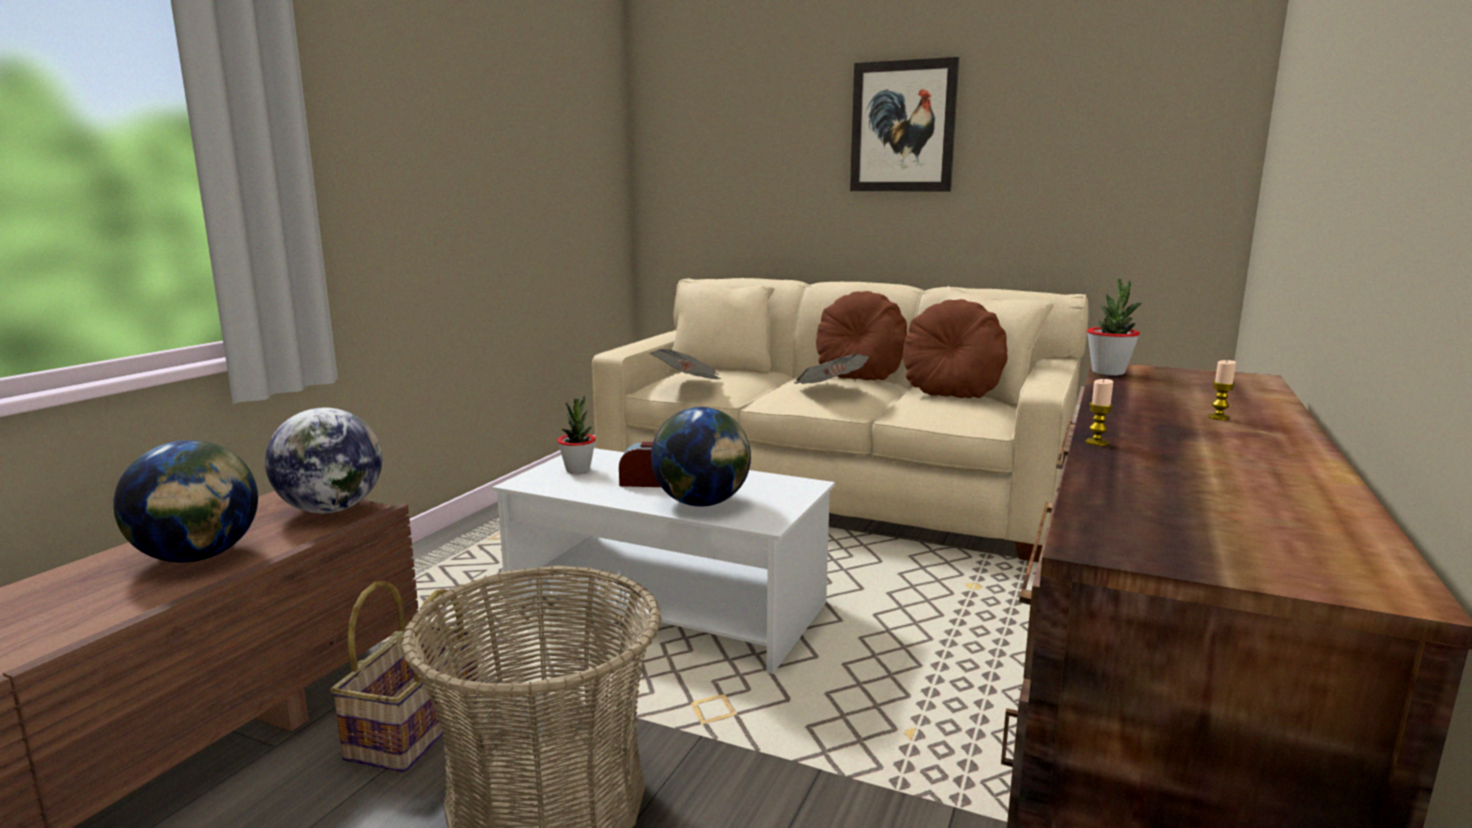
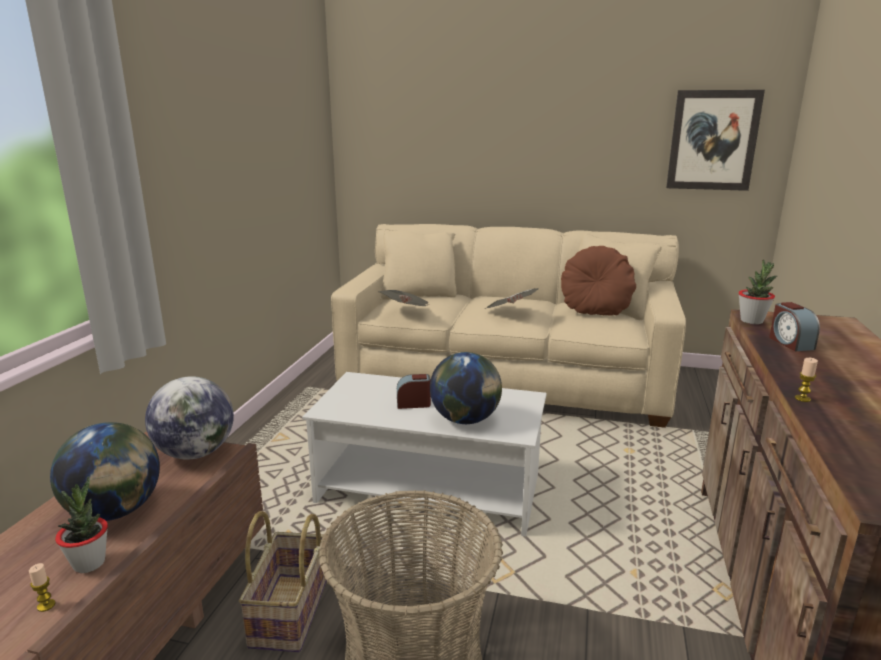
camera: 10 degrees left, 5 degrees up
potted plant [557,396,596,474] -> potted plant moved to [55,477,108,573]
brown pillow [816,291,907,380] -> none
picture [850,57,959,191] -> picture moved to [666,90,765,191]
candle [1208,360,1236,420] -> candle moved to [29,563,55,612]
none -> alarm clock [769,302,820,351]

